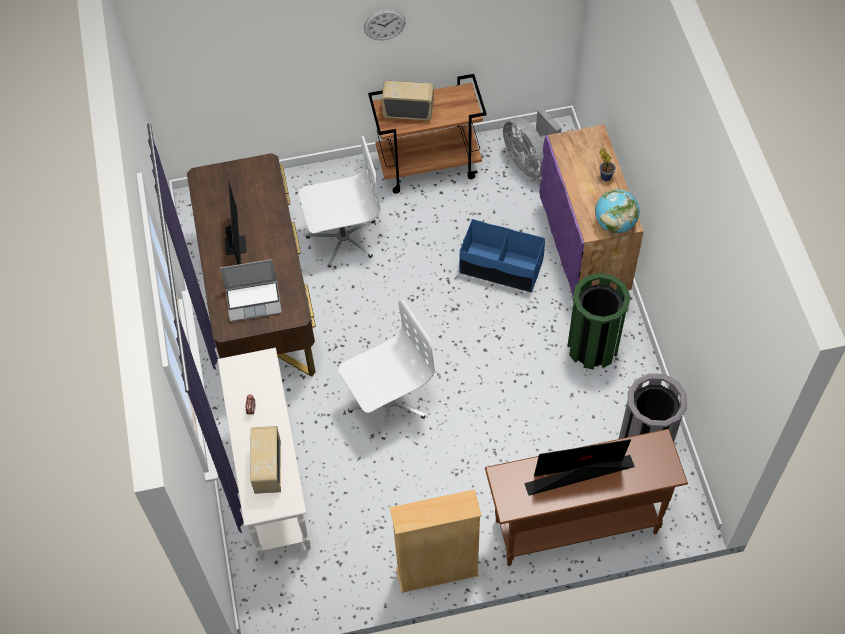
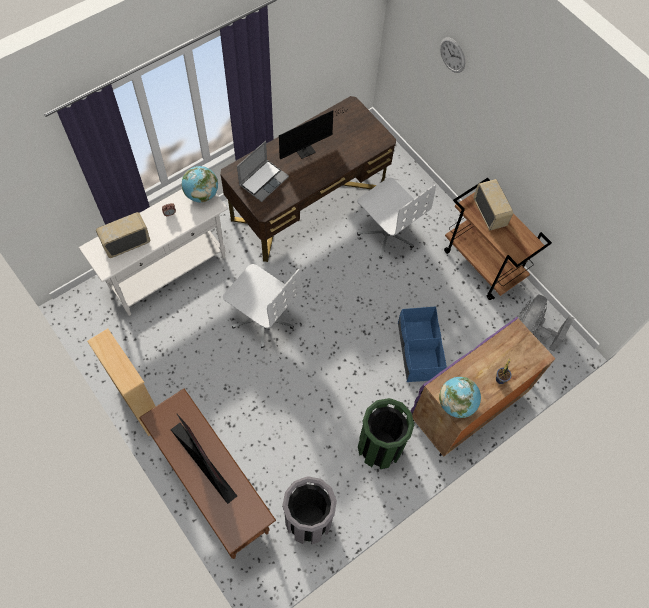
camera: 60 degrees right, 5 degrees up
laptop [220,259,282,322] -> laptop turned 105 degrees counterclockwise [237,141,289,202]
wall clock [364,9,406,40] -> wall clock moved to [440,37,465,73]
none -> globe [182,166,218,202]

